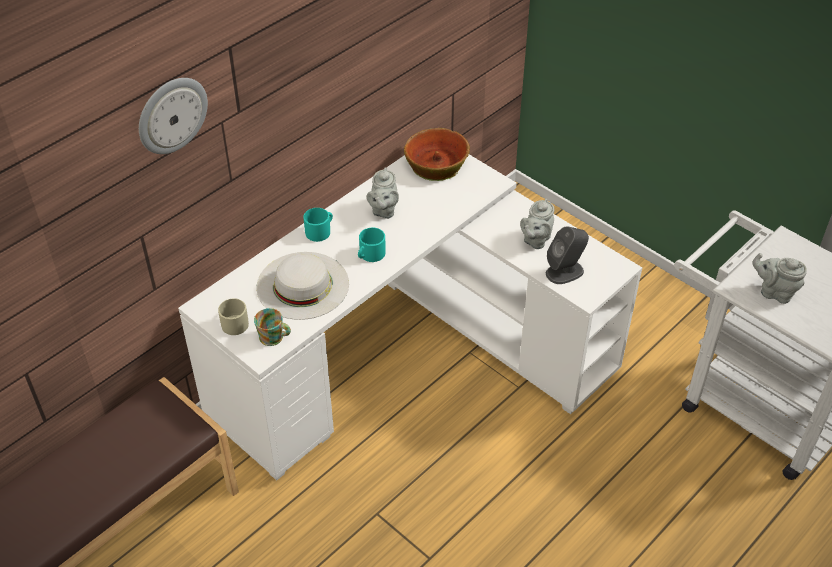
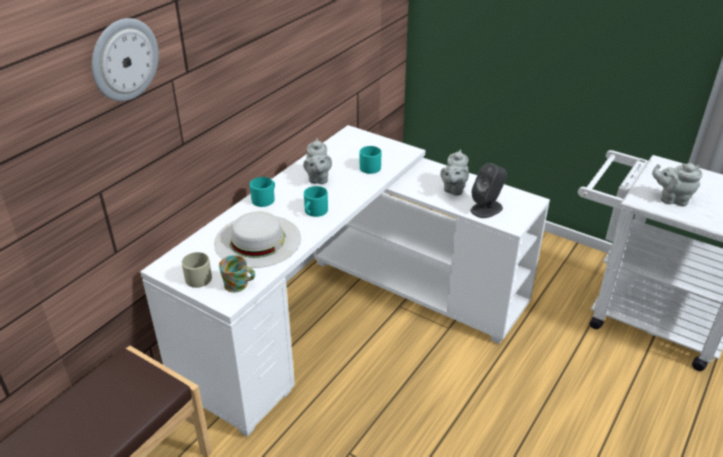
camera: 10 degrees left, 10 degrees down
bowl [404,128,470,181] -> none
none -> turquoise mug [360,146,381,174]

